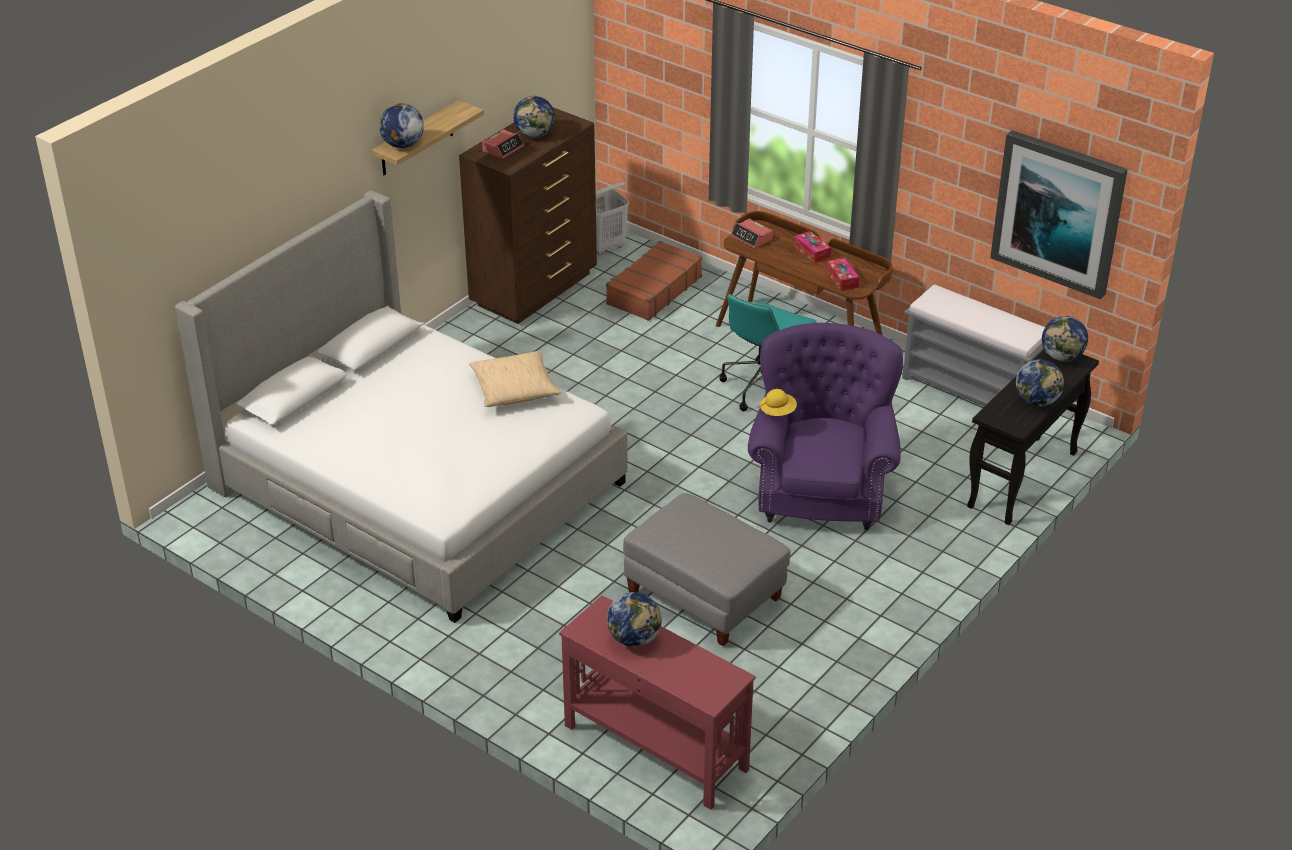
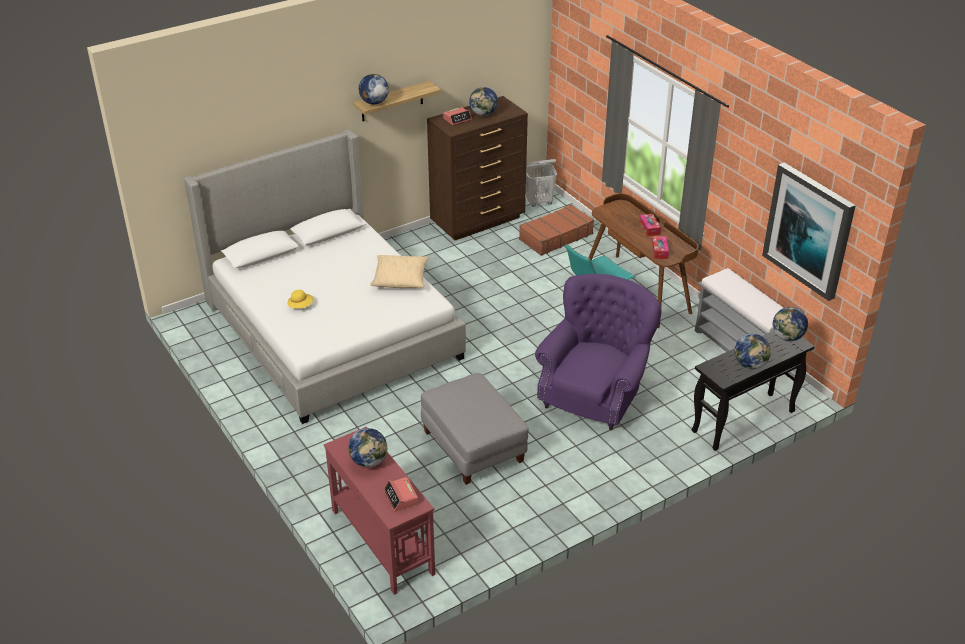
camera: 20 degrees right, 0 degrees up
alarm clock [731,218,772,249] -> alarm clock moved to [383,477,418,512]
yellow hat [760,389,797,416] -> yellow hat moved to [287,290,313,309]

